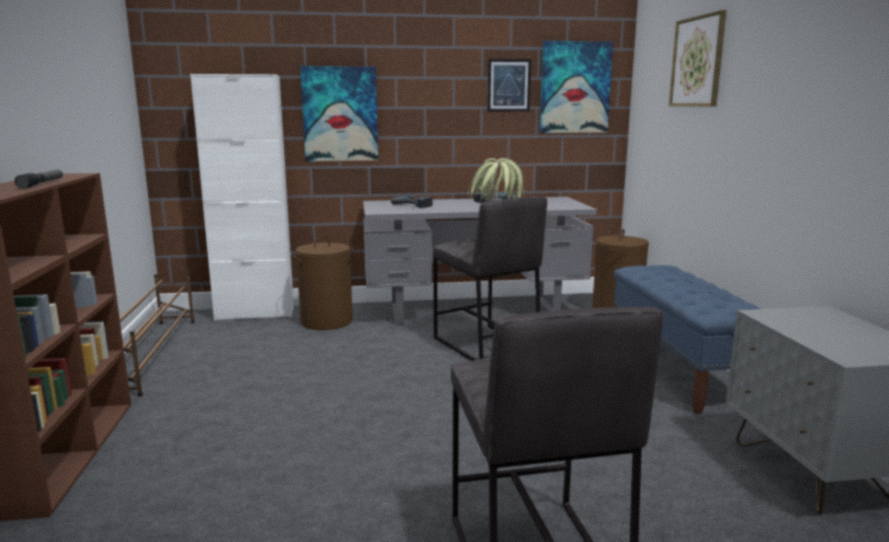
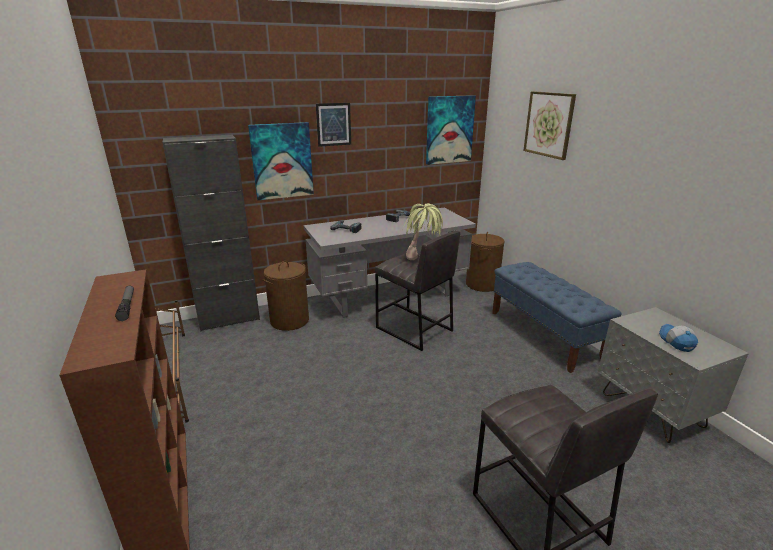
camera: 15 degrees left, 10 degrees up
white cabinet [190,74,294,321] -> black cabinet [163,135,260,332]
picture [487,59,531,112] -> picture moved to [316,103,351,147]
none -> cap [659,324,698,352]

